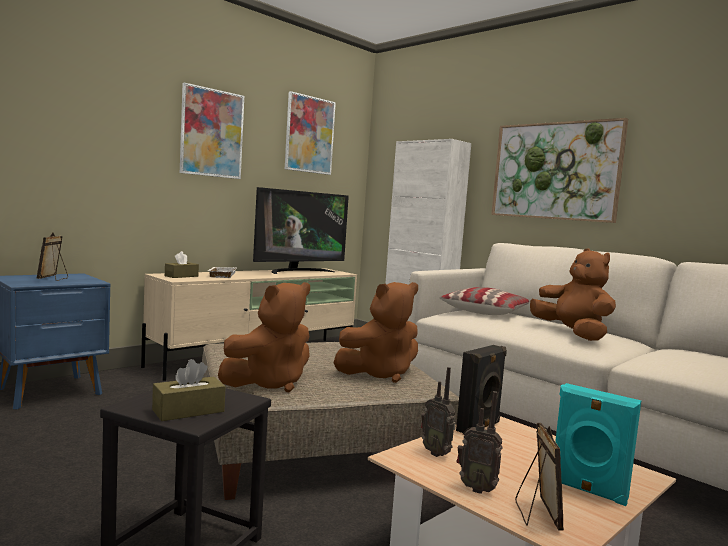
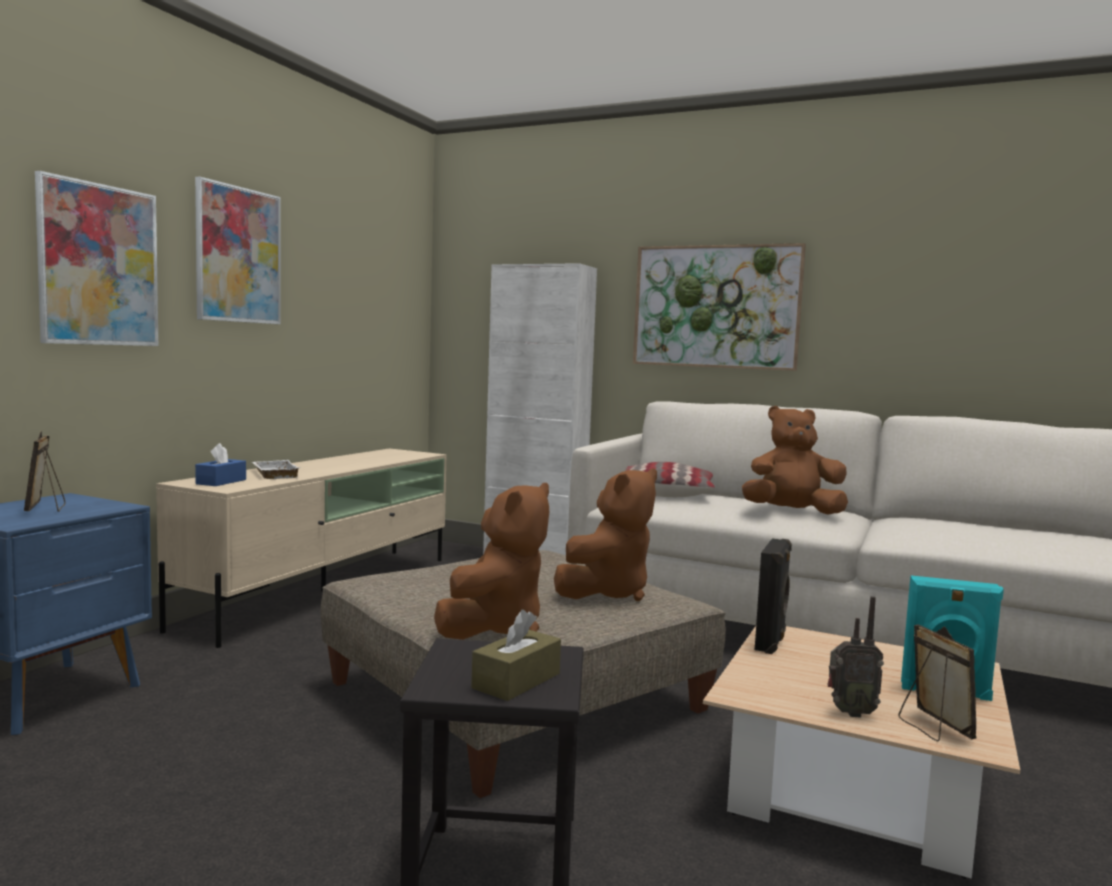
camera: 20 degrees left, 0 degrees up
brown tissue box [165,251,199,278] -> blue tissue box [195,443,246,486]
television [253,187,349,274] -> none
picture [285,91,336,175] -> picture moved to [35,171,158,346]
radio [421,367,456,457] -> none
brown plush toy [530,248,616,341] -> brown plush toy turned 45 degrees counterclockwise [742,406,848,515]

